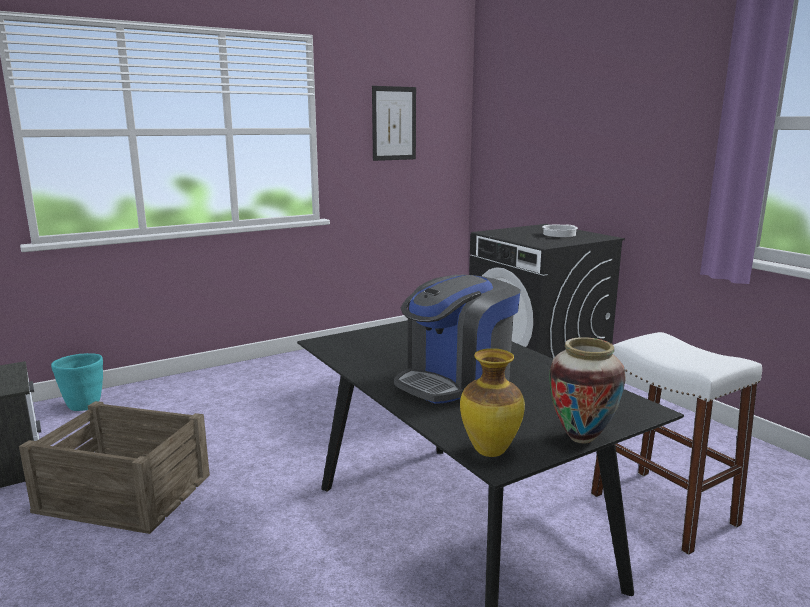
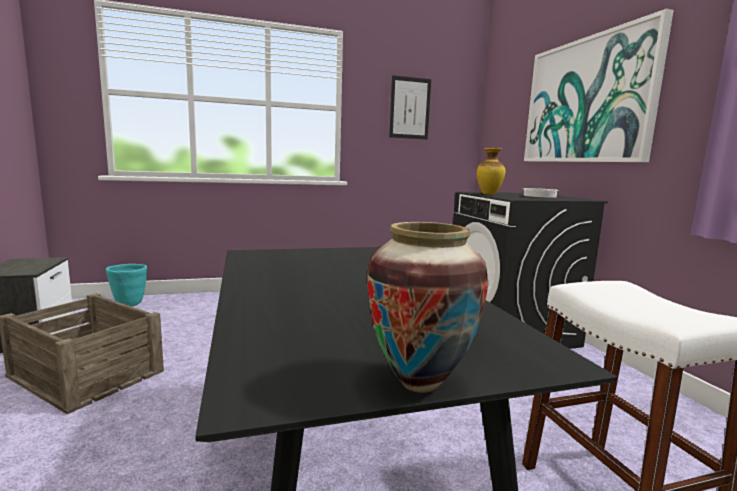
camera: 15 degrees right, 5 degrees down
coffee machine [394,275,520,404] -> none
vase [460,348,525,457] -> vase moved to [477,148,505,195]
none -> picture [524,9,674,162]

